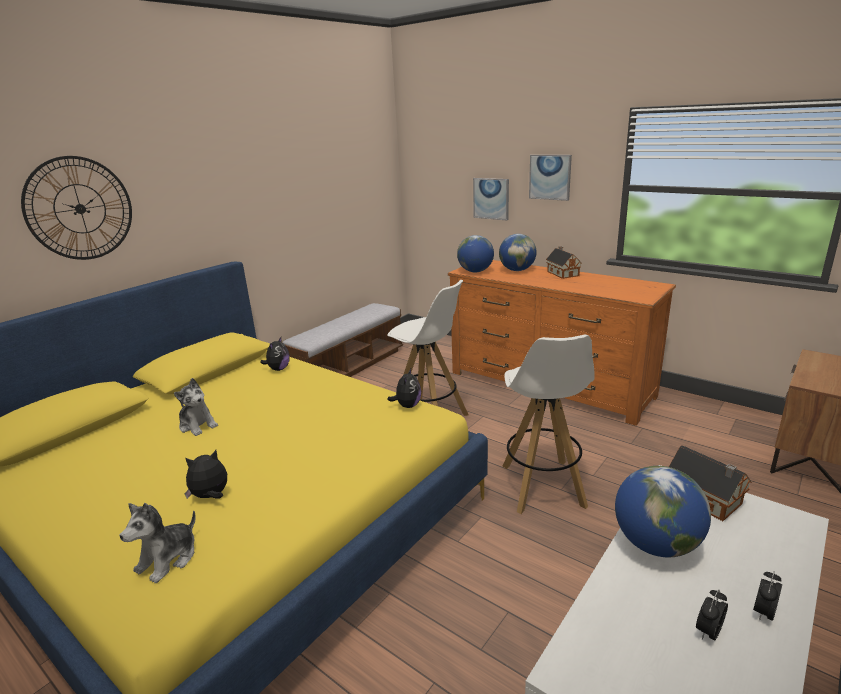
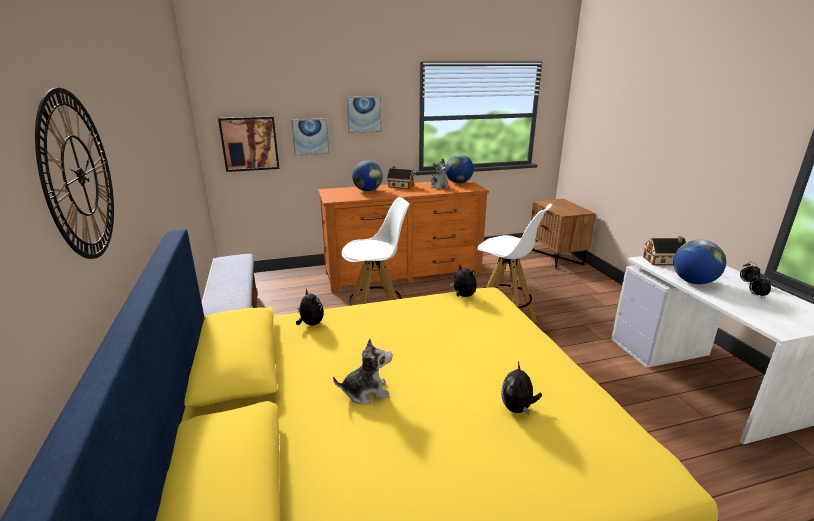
camera: 55 degrees left, 0 degrees up
plush toy [119,503,196,583] -> plush toy moved to [430,159,450,190]
globe [457,235,494,272] -> globe moved to [446,155,474,183]
none -> picture [218,116,279,172]

